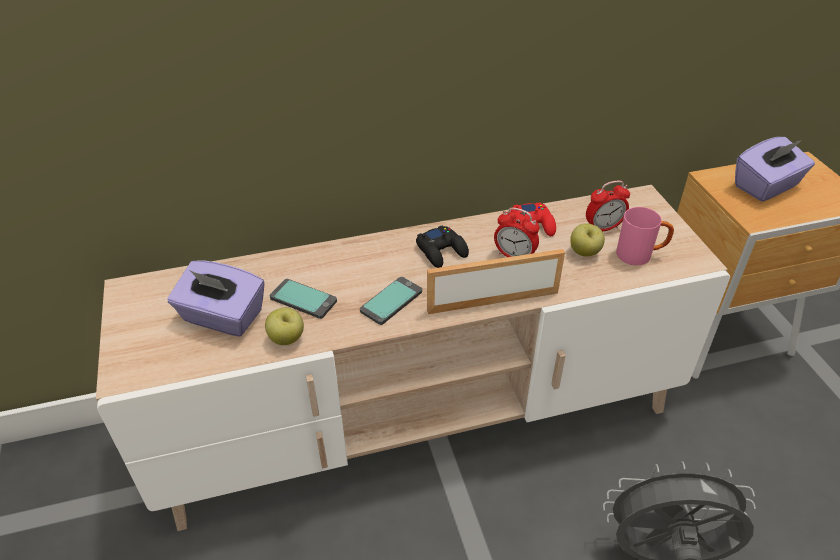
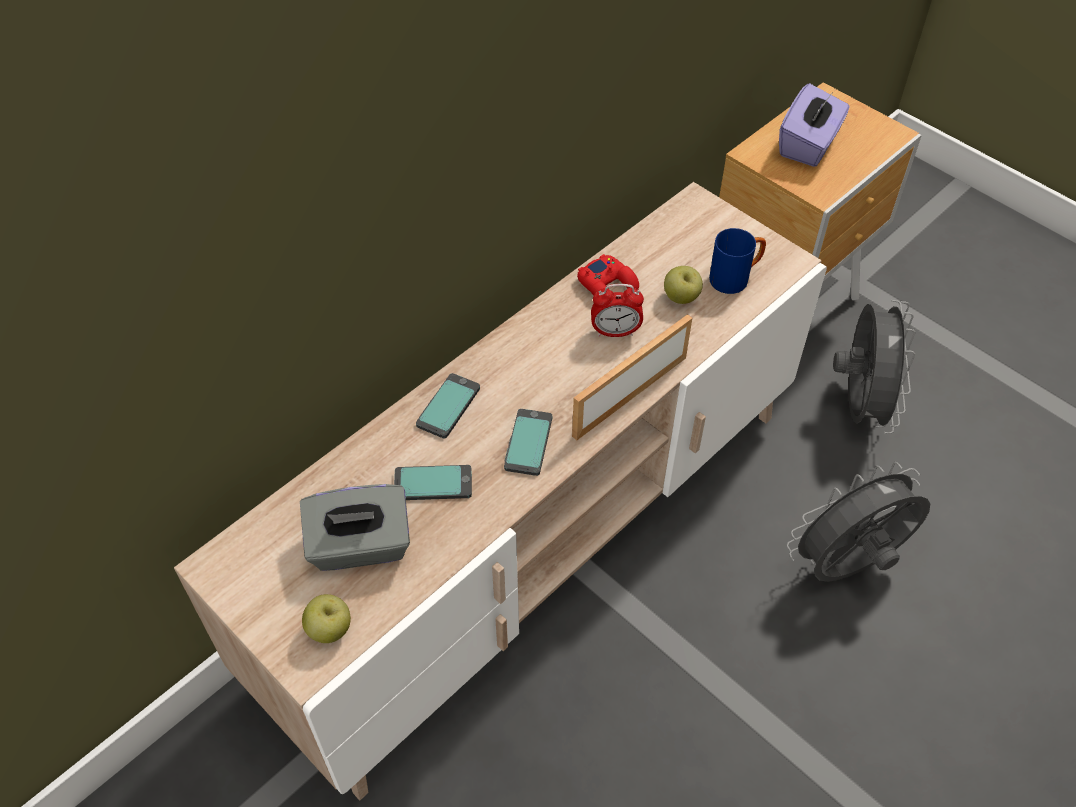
camera: 30 degrees left, 10 degrees up
purple tissue box [167,260,264,337] -> grey tissue box [300,484,410,571]
apple [265,307,304,345] -> apple moved to [302,594,351,643]
black game controller [416,226,469,268] -> none
alarm clock [586,180,630,231] -> none
pink mug [616,207,674,265] -> blue mug [709,228,766,294]
none -> phone [416,373,480,439]
none -> grey fan [833,300,915,434]

